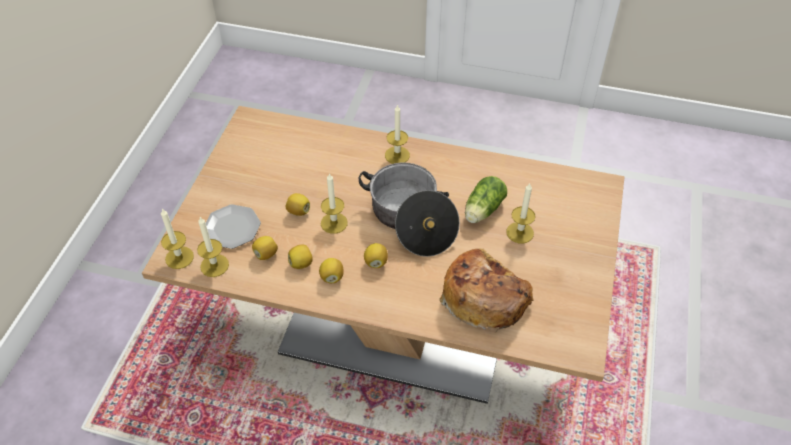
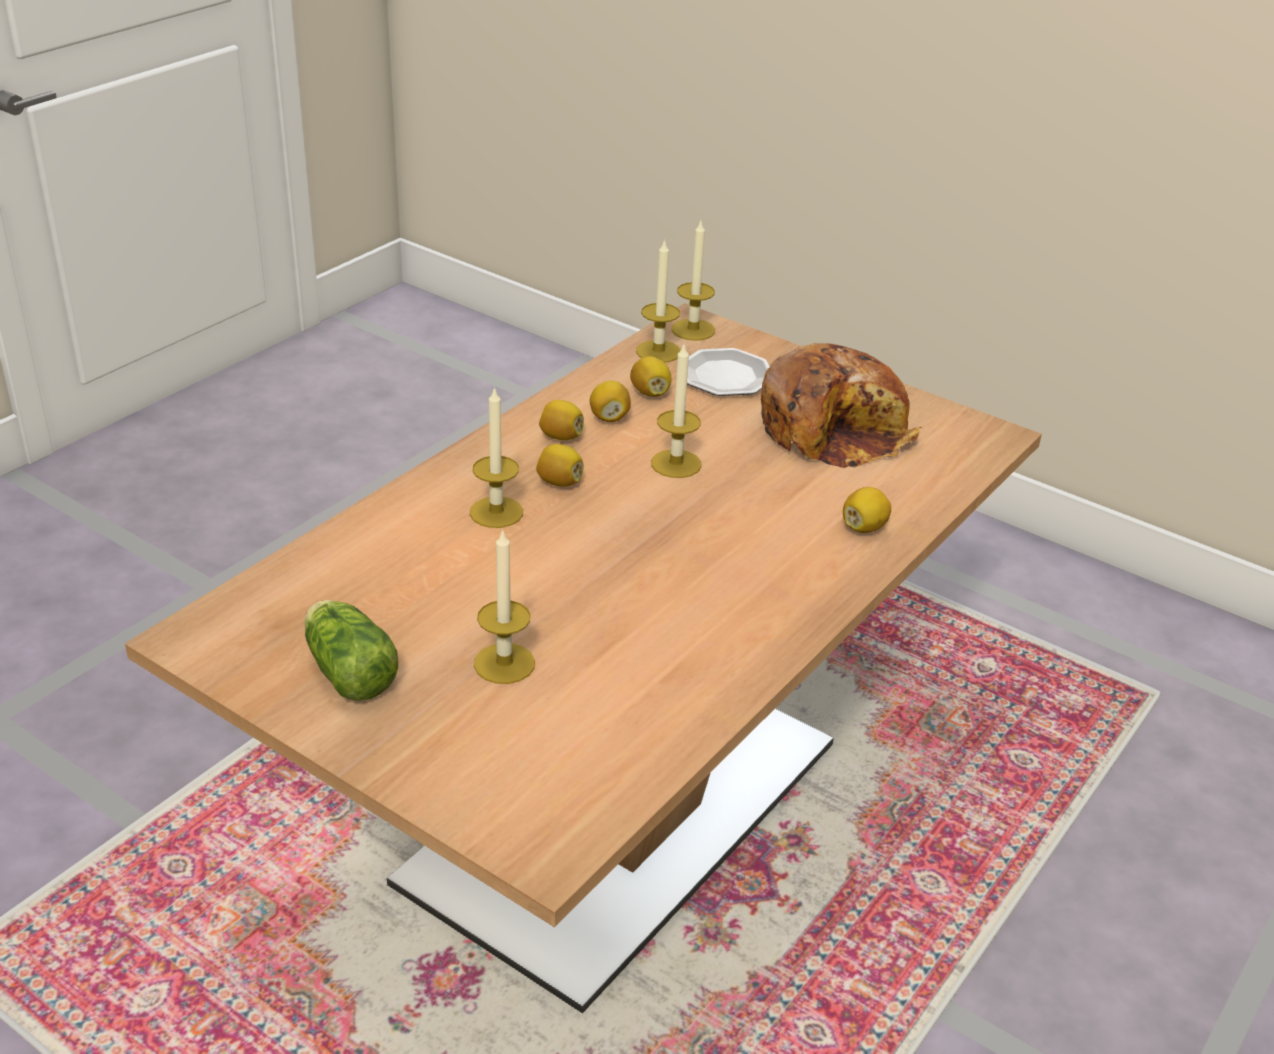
camera: 110 degrees right, 15 degrees down
lemon [285,193,310,216] -> lemon moved to [843,487,891,533]
cooking pot [358,163,460,257] -> none
candle [385,104,410,164] -> candle moved to [470,386,523,528]
bread [440,248,534,331] -> bread moved to [761,343,921,469]
lettuce [465,176,507,223] -> lettuce moved to [304,600,398,701]

